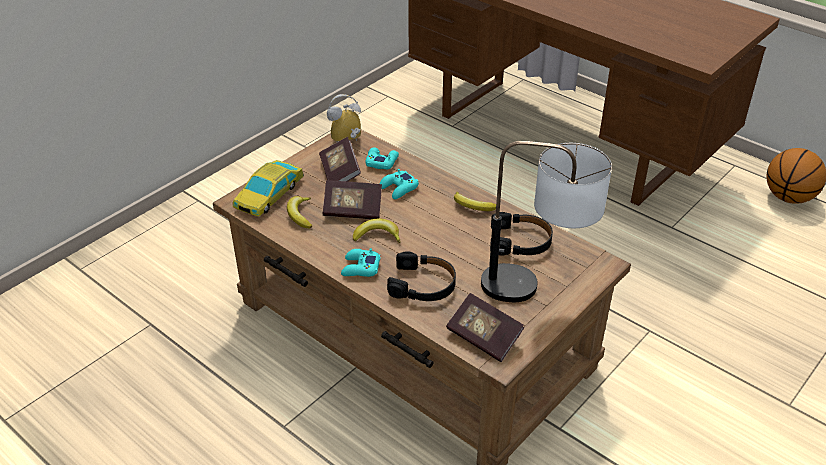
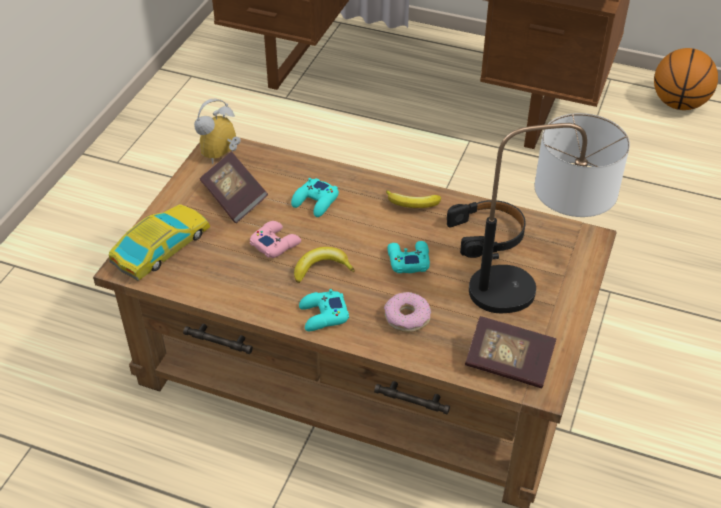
camera: 20 degrees left, 5 degrees up
toy car [233,160,304,217] -> toy car turned 150 degrees counterclockwise [109,204,210,281]
banana [287,196,312,229] -> none
book [322,180,382,219] -> pink game controller [250,221,301,258]
turquoise game controller [365,147,399,169] -> turquoise game controller moved to [387,241,430,273]
black headphones [387,251,456,301] -> donut [384,292,431,332]

